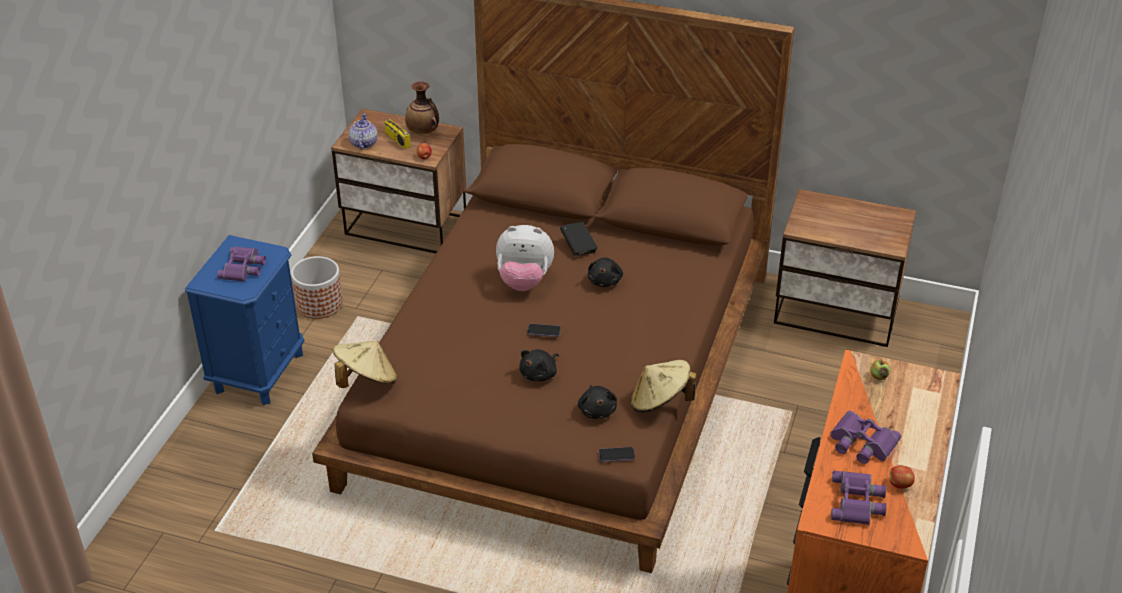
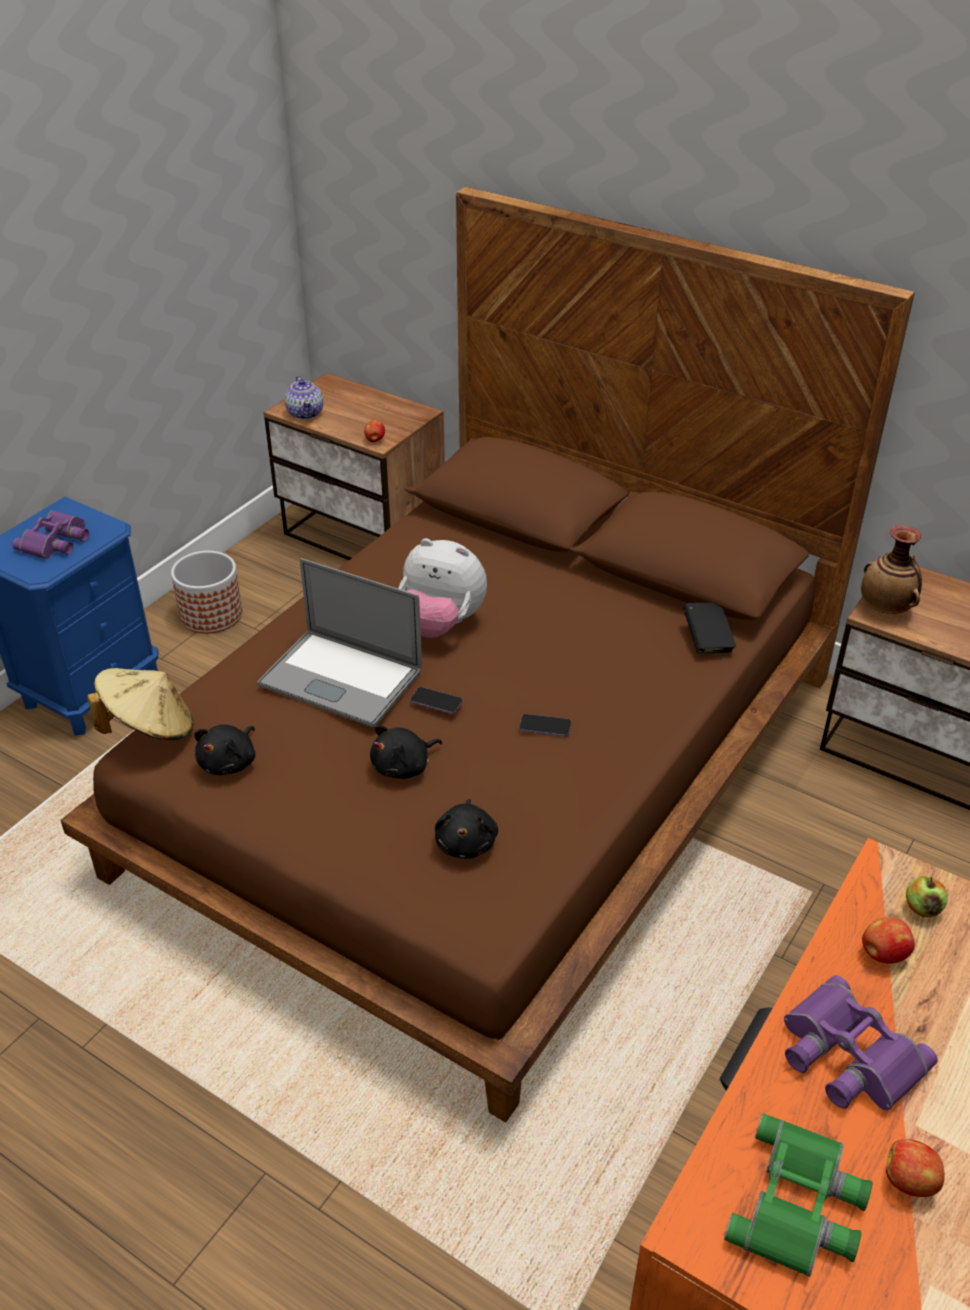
camera: 15 degrees right, 0 degrees up
teapot [349,113,377,150] -> teapot turned 150 degrees clockwise [285,376,323,420]
radio [384,104,411,149] -> none
vase [405,82,439,134] -> vase moved to [861,525,922,614]
black book [560,222,598,256] -> black book moved to [683,603,736,653]
black plush toy [588,258,623,287] -> black plush toy moved to [194,725,255,775]
phone [599,447,635,462] -> phone moved to [519,714,571,737]
beige hat [631,360,696,413] -> none
purple binoculars [831,471,887,525] -> green binoculars [724,1113,873,1277]
none -> laptop [257,558,422,727]
none -> apple [862,917,915,964]

